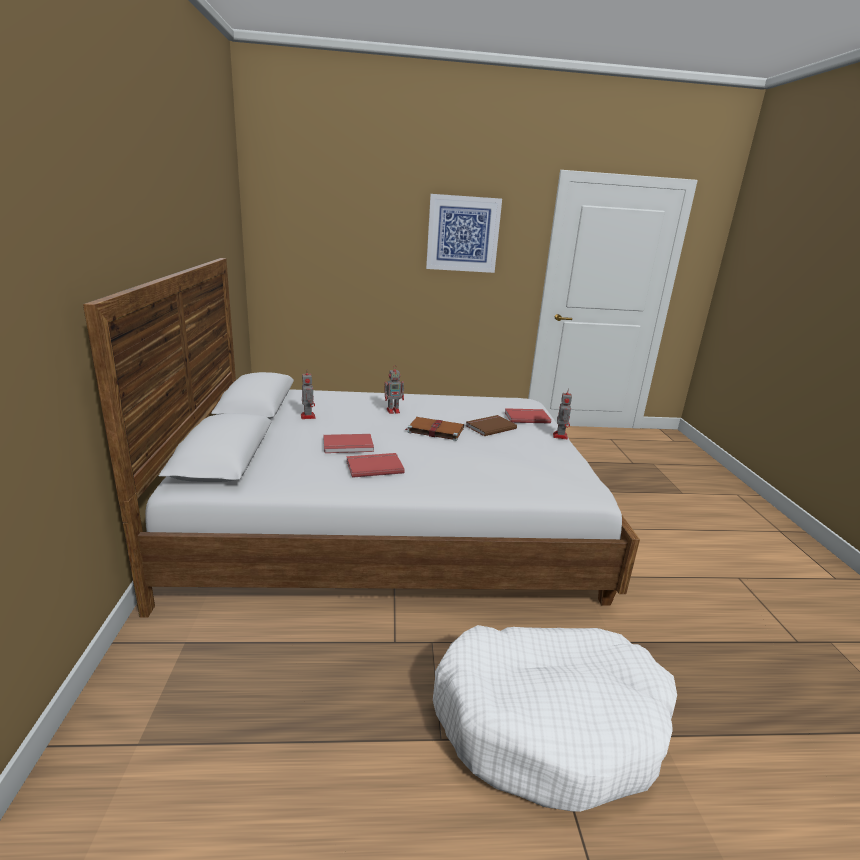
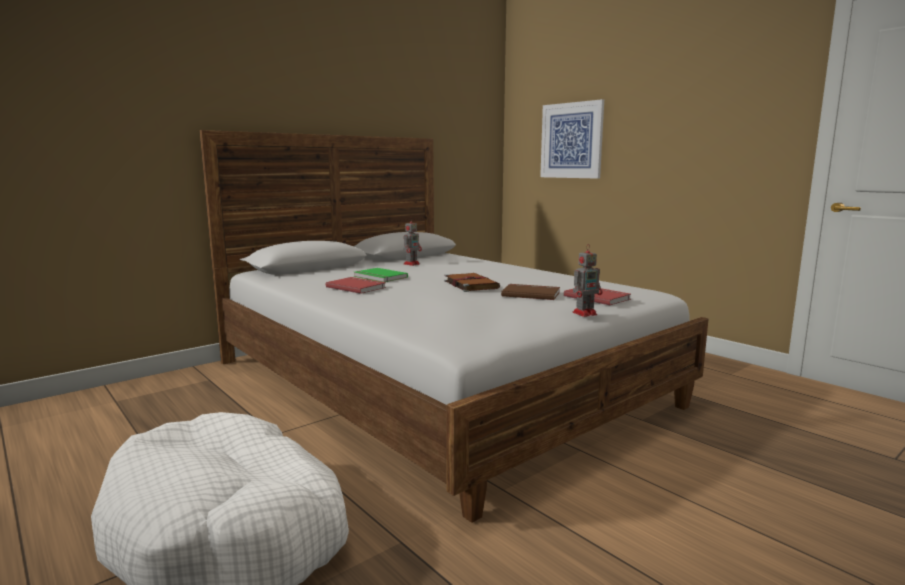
camera: 55 degrees right, 10 degrees down
red book [324,434,374,453] -> green book [354,268,408,282]
toy robot [385,367,404,414] -> none
picture [426,194,502,273] -> picture moved to [540,99,604,179]

